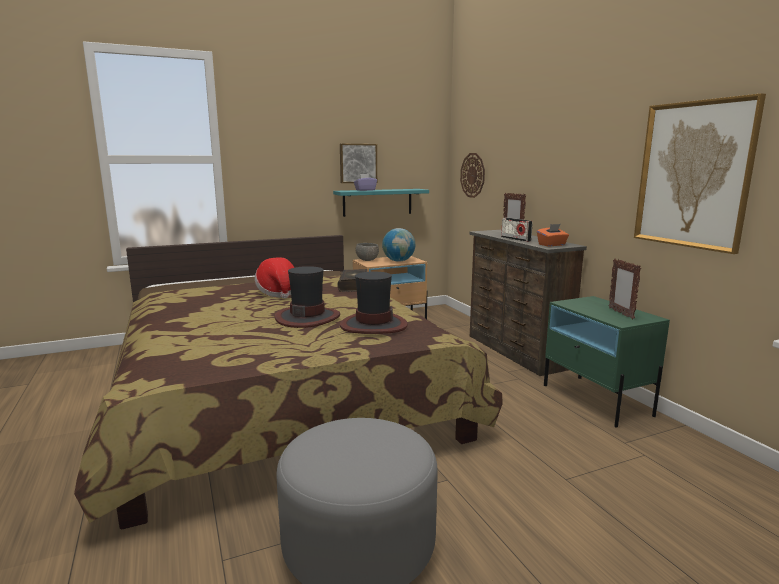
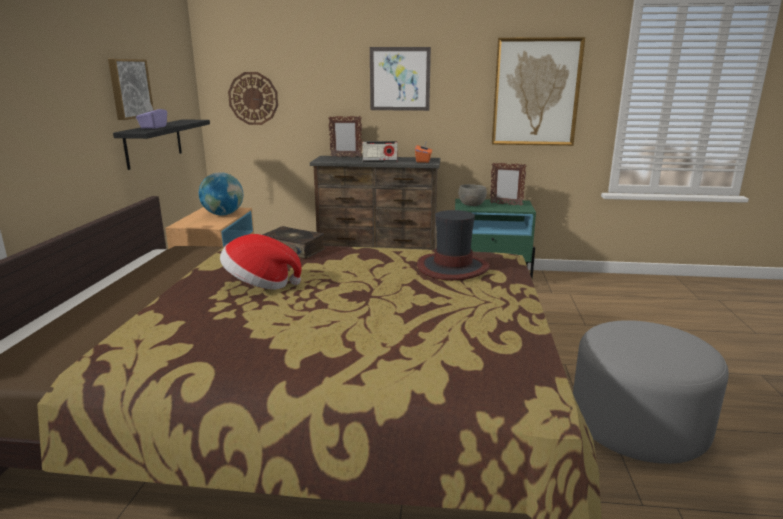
camera: 60 degrees left, 5 degrees up
hat [275,266,340,328] -> none
turquoise shelf [333,189,429,217] -> black shelf [113,120,210,170]
grey bowl [355,243,379,261] -> grey bowl moved to [458,184,487,206]
none -> picture [370,47,431,111]

